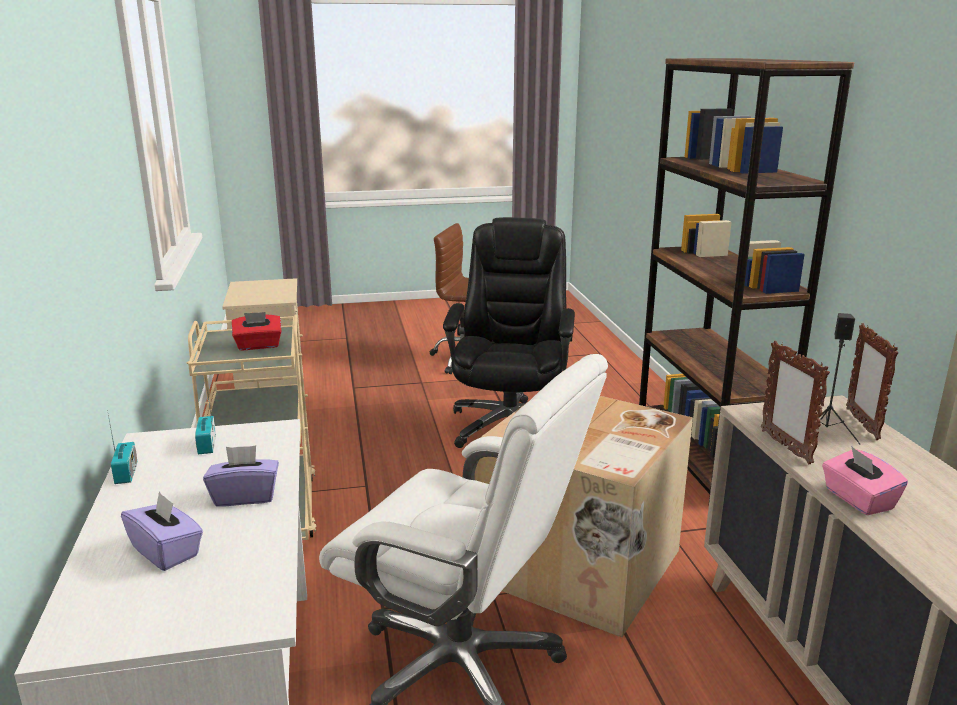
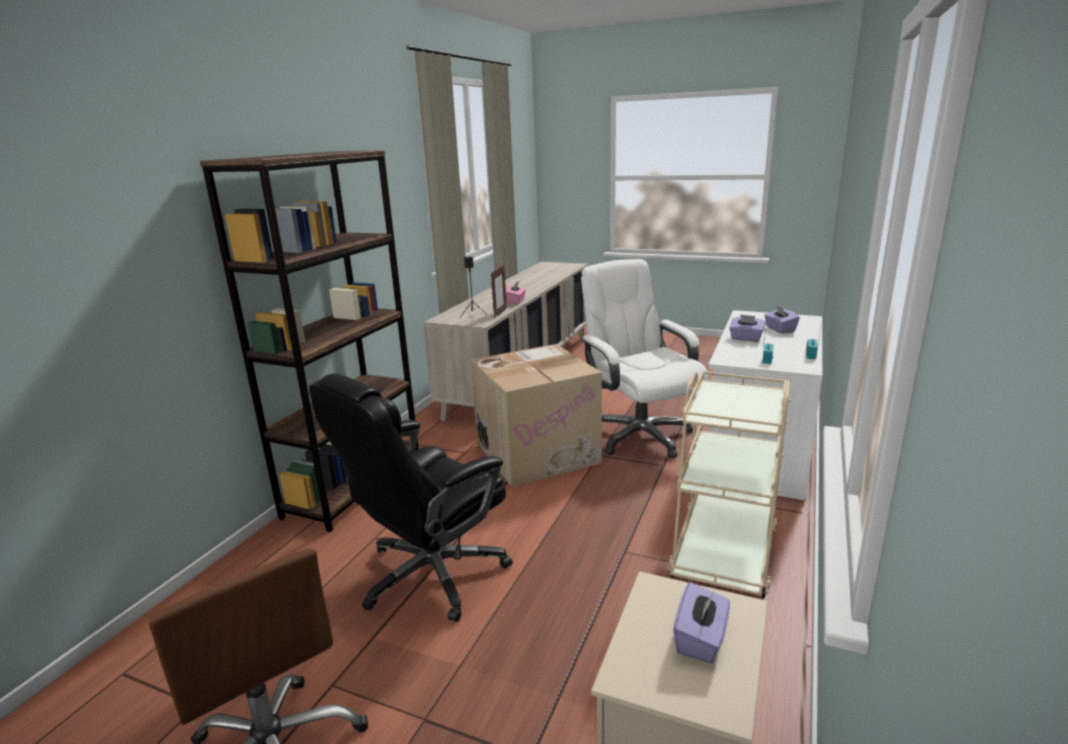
camera: 145 degrees left, 0 degrees up
red tissue box [232,312,281,350] -> none
picture frame [846,323,898,440] -> none
none -> purple tissue box [673,582,730,663]

